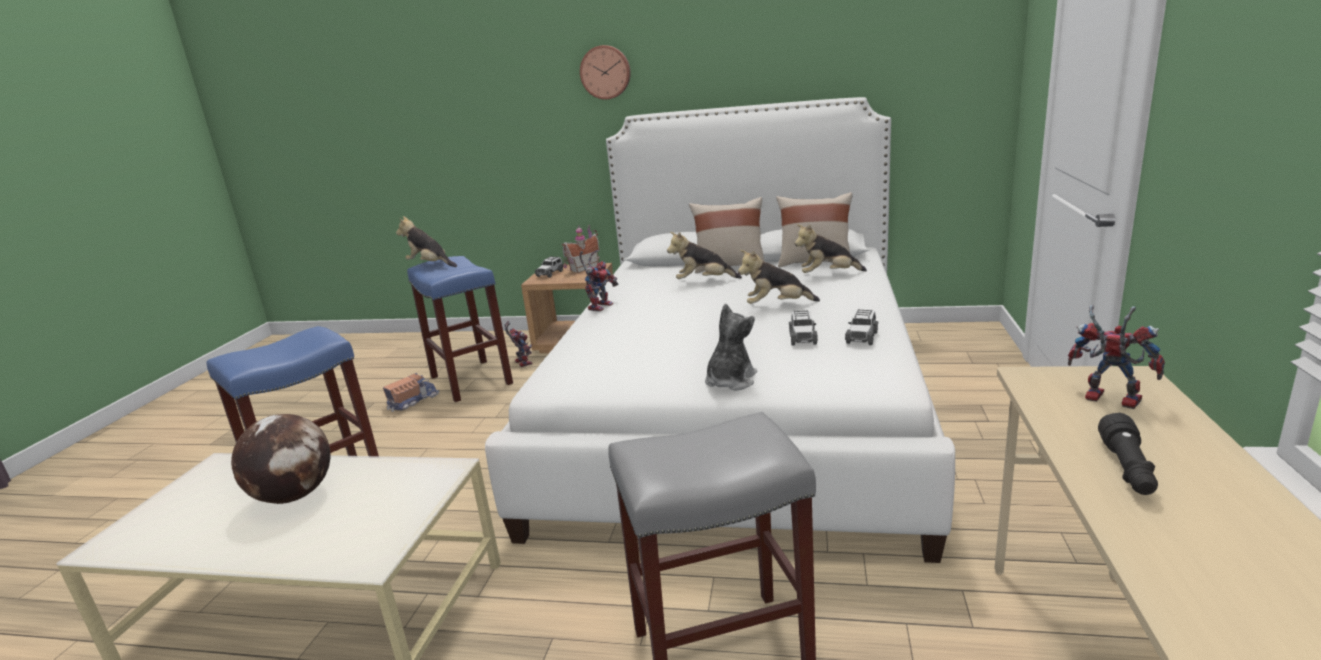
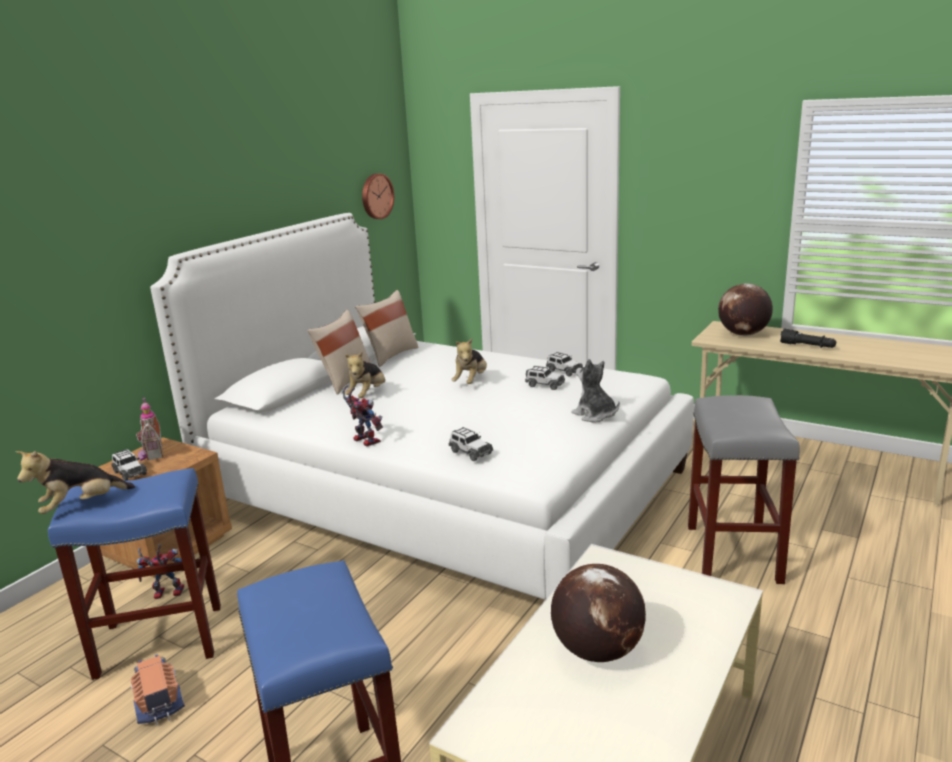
camera: 70 degrees left, 0 degrees up
wall clock [580,45,631,100] -> wall clock moved to [362,173,394,219]
plush toy [795,224,867,273] -> none
toy robot [1068,305,1165,409] -> globe [718,283,773,336]
none -> toy car [449,427,493,461]

